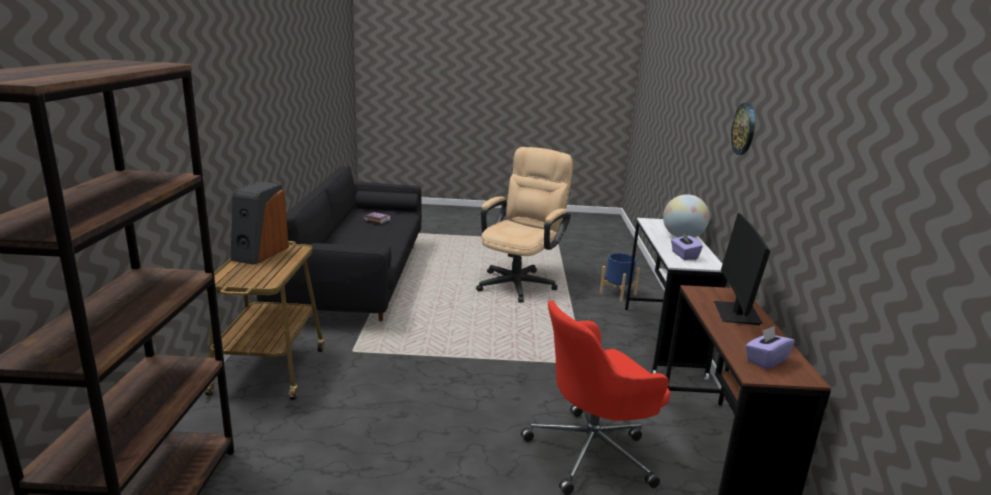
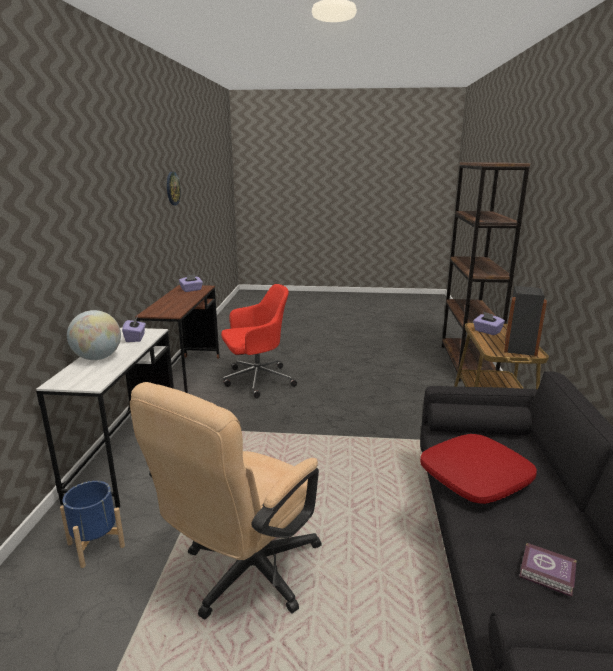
camera: 175 degrees left, 0 degrees up
monitor [714,213,770,325] -> none
wall clock [731,103,755,155] -> wall clock moved to [167,172,181,205]
none -> red pillow [420,434,537,504]
none -> purple tissue box [473,312,505,335]

